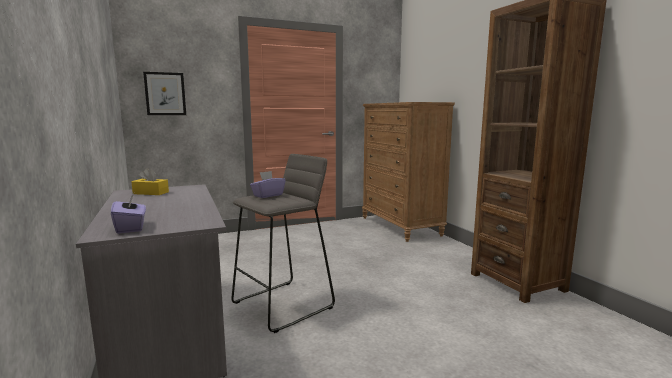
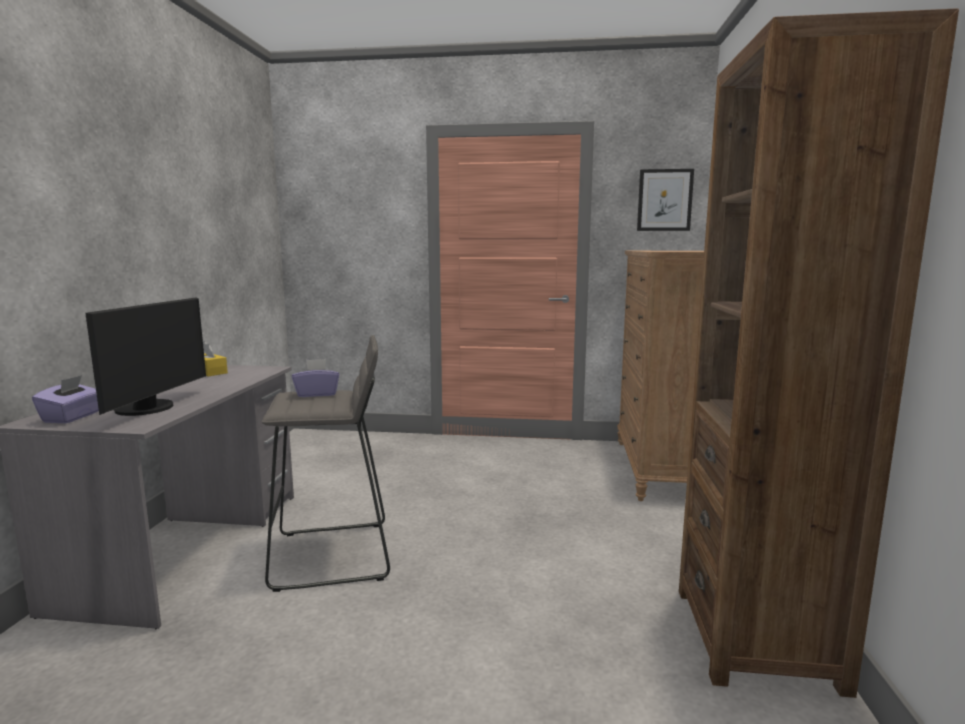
camera: 30 degrees right, 0 degrees up
picture [143,72,186,115] -> picture moved to [637,169,694,231]
none -> monitor [85,297,206,416]

